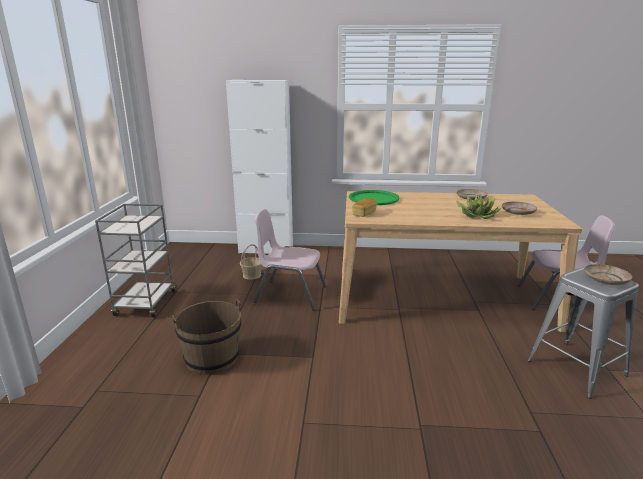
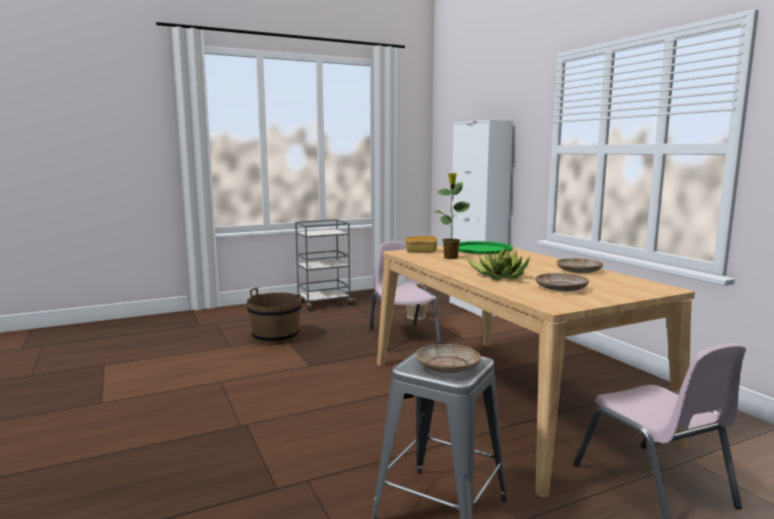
camera: 60 degrees right, 10 degrees down
none -> potted plant [434,173,470,259]

